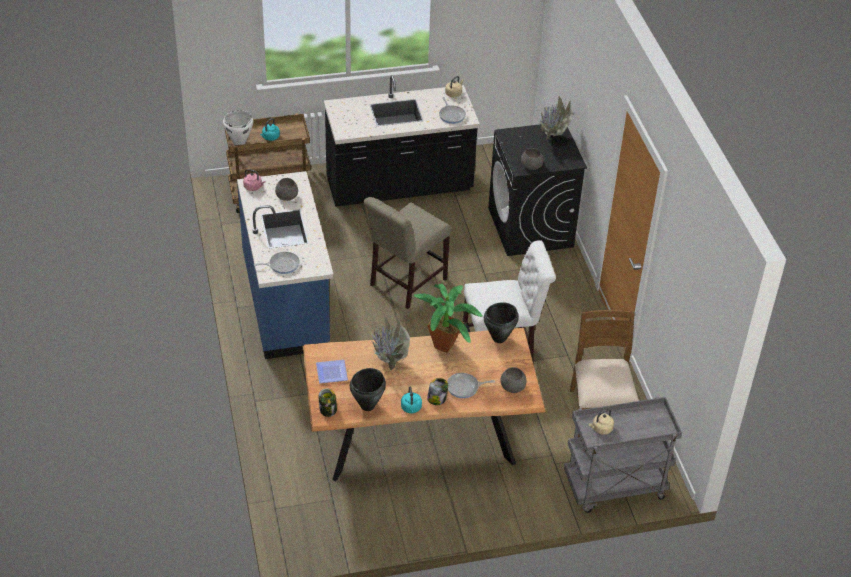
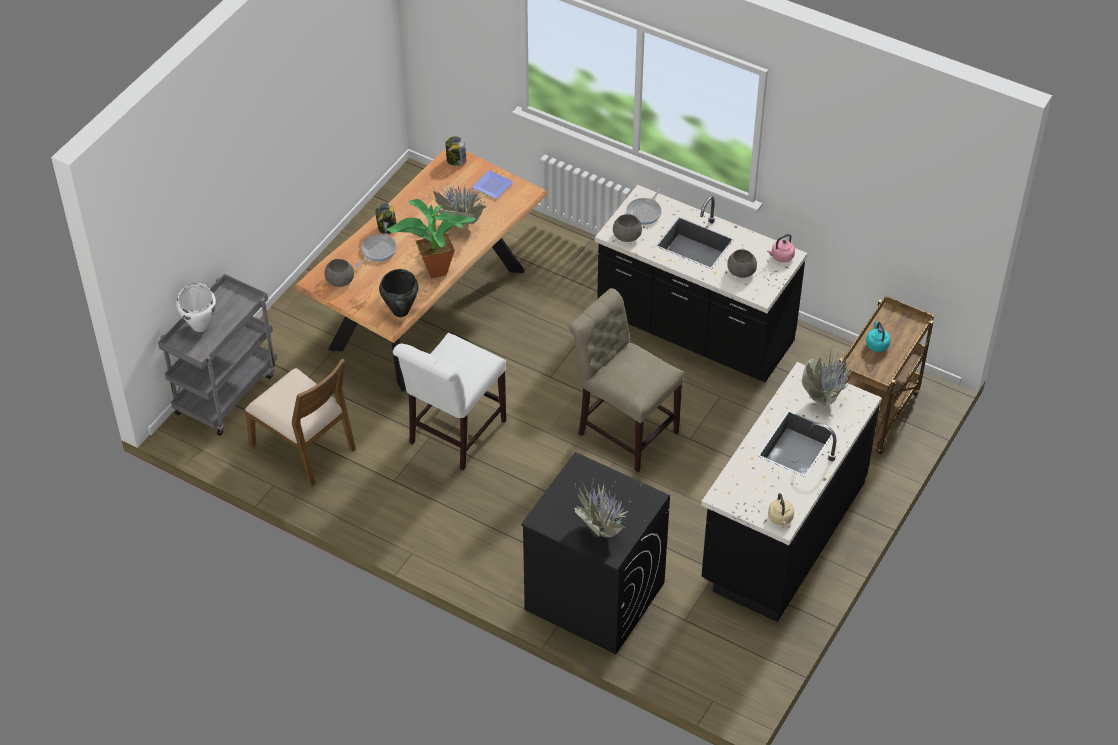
camera: 135 degrees right, 5 degrees up
white cooking pot [223,110,253,145] -> white cooking pot moved to [176,283,216,332]
blue counter [237,171,334,359] -> black counter [595,185,807,382]
black cooking pot [350,368,386,411] -> none
beige chair [363,197,451,309] -> beige chair turned 45 degrees counterclockwise [569,288,684,472]
turquoise kettle [401,387,422,413] -> none
frying pan [439,97,466,124] -> none
grey bowl [521,148,544,170] -> grey bowl moved to [613,214,642,242]
beige kettle [589,409,614,435] -> none
none -> potted plant [801,338,870,411]

